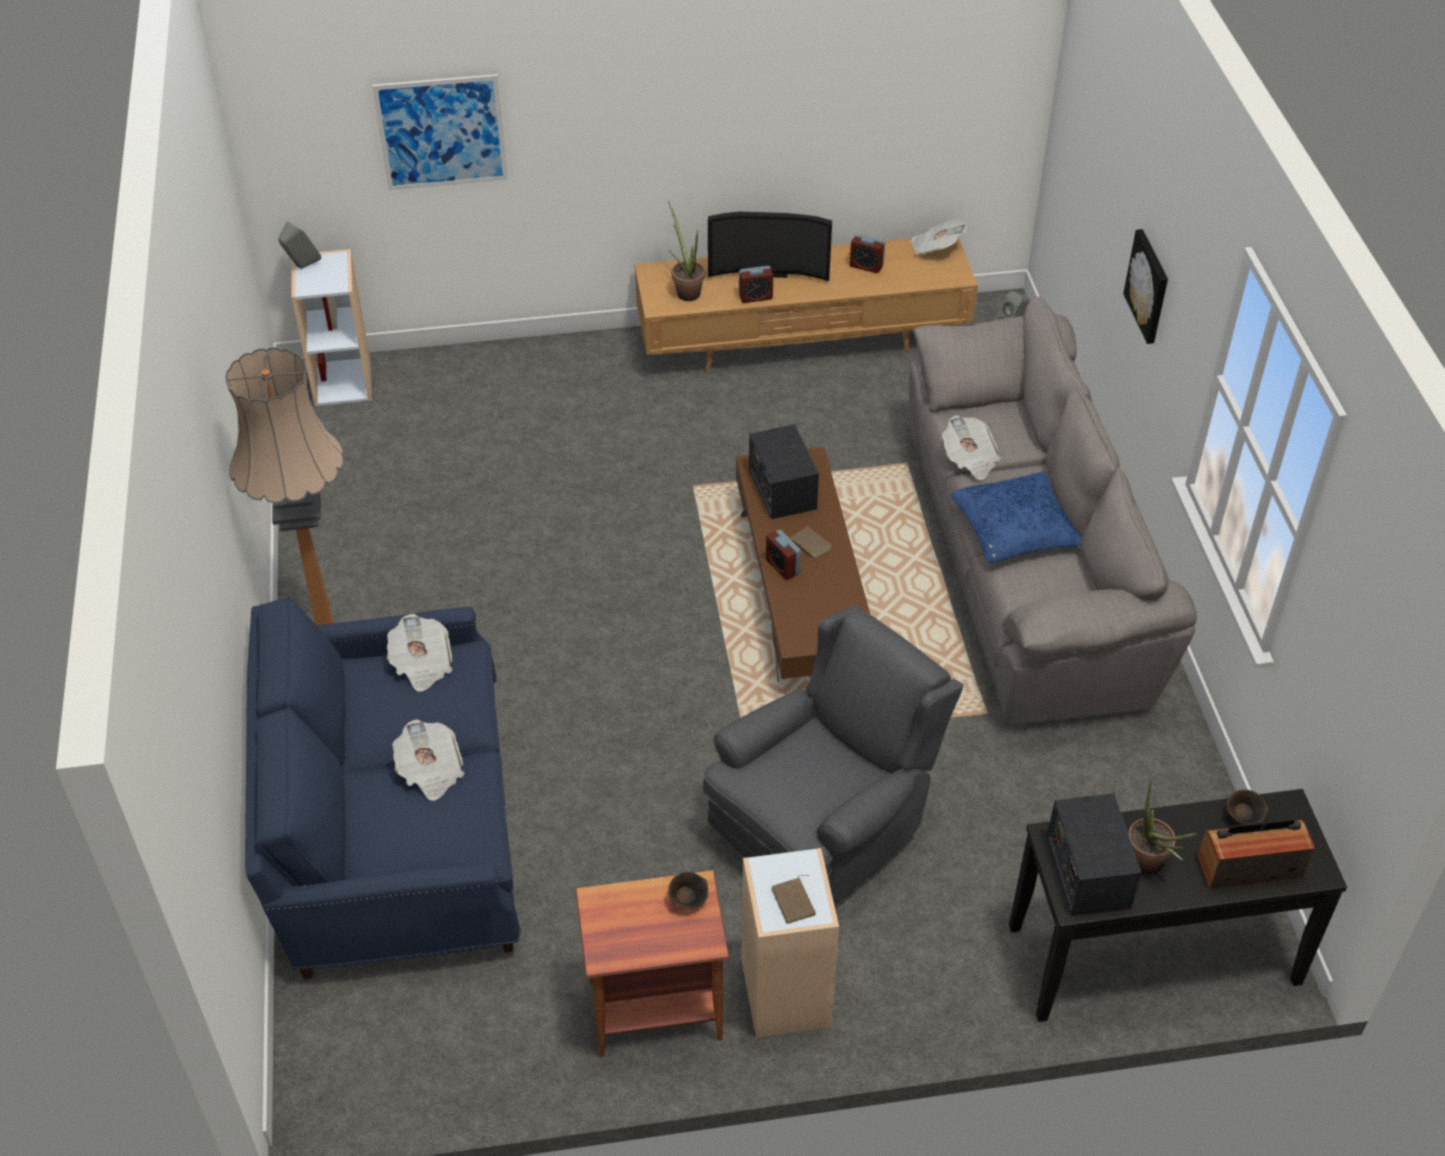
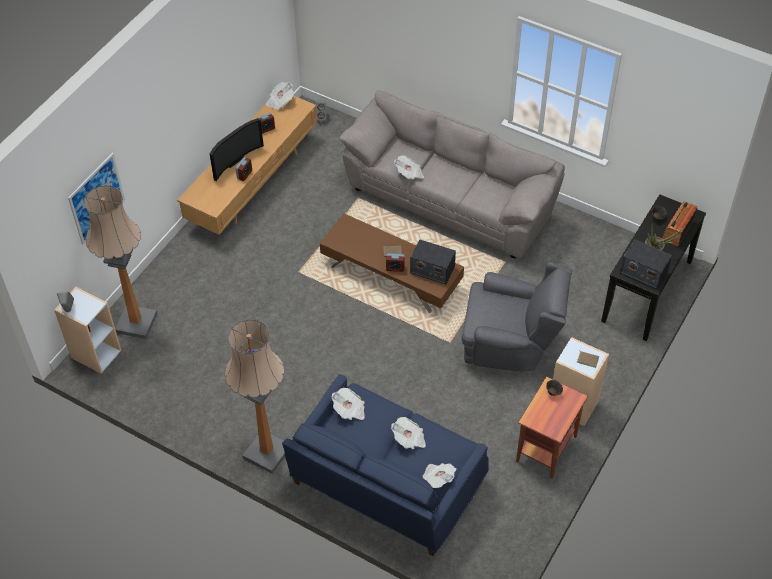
camera: 50 degrees left, 5 degrees up
potted plant [668,201,705,301] -> none
grey armchair [702,605,963,903] -> grey armchair turned 105 degrees clockwise [462,262,572,371]
radio [749,424,819,519] -> radio moved to [410,239,456,284]
blue pillow [952,472,1082,563] -> none
picture [1123,229,1168,344] -> none
none -> floor lamp [84,185,157,339]
none -> newspaper [423,463,456,488]

